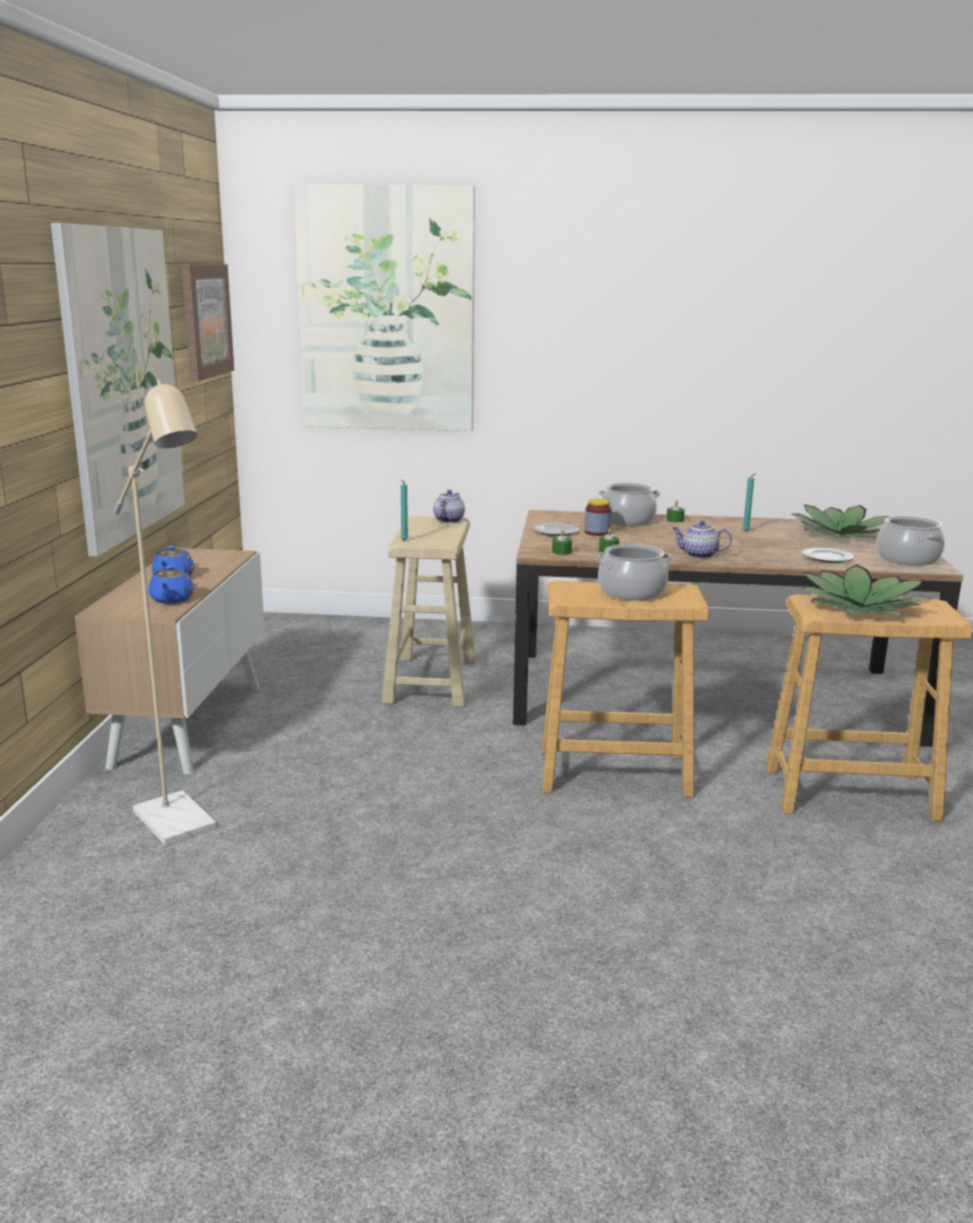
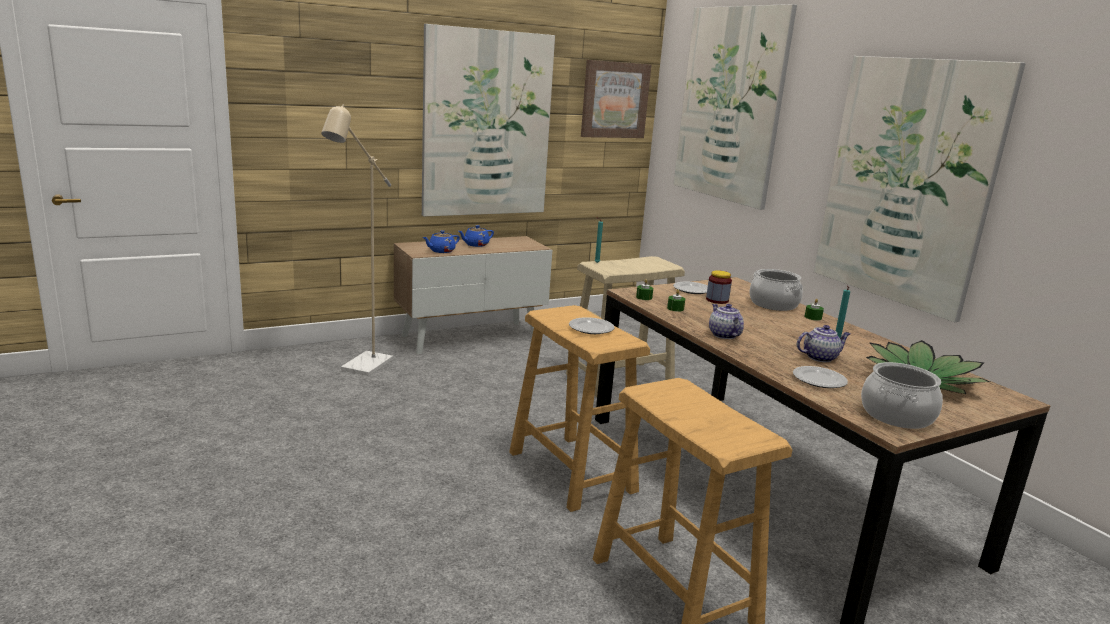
camera: 55 degrees right, 0 degrees up
teapot [433,490,465,523] -> teapot moved to [797,325,850,362]
cooking pot [596,544,672,601] -> plate [569,317,615,334]
potted plant [801,564,932,616] -> none
none -> picture [814,56,1026,322]

